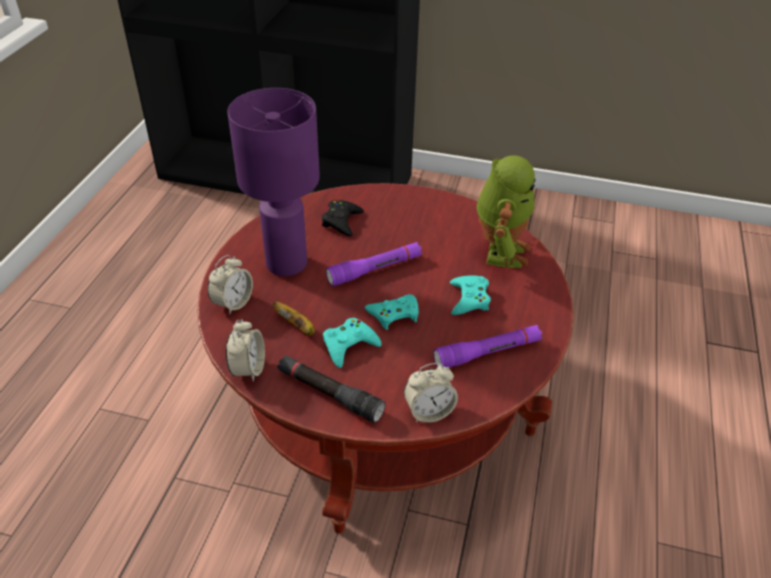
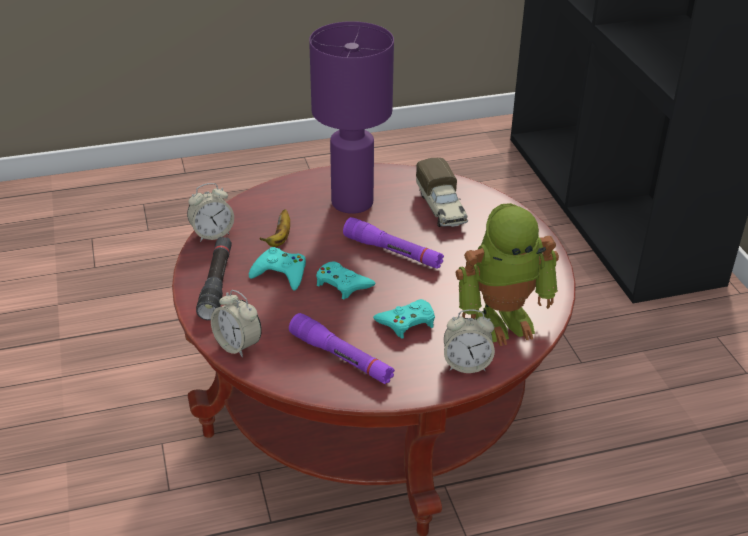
camera: 60 degrees right, 5 degrees down
alarm clock [207,255,253,315] -> alarm clock moved to [444,309,495,373]
black game controller [322,200,364,236] -> toy truck [416,158,468,227]

